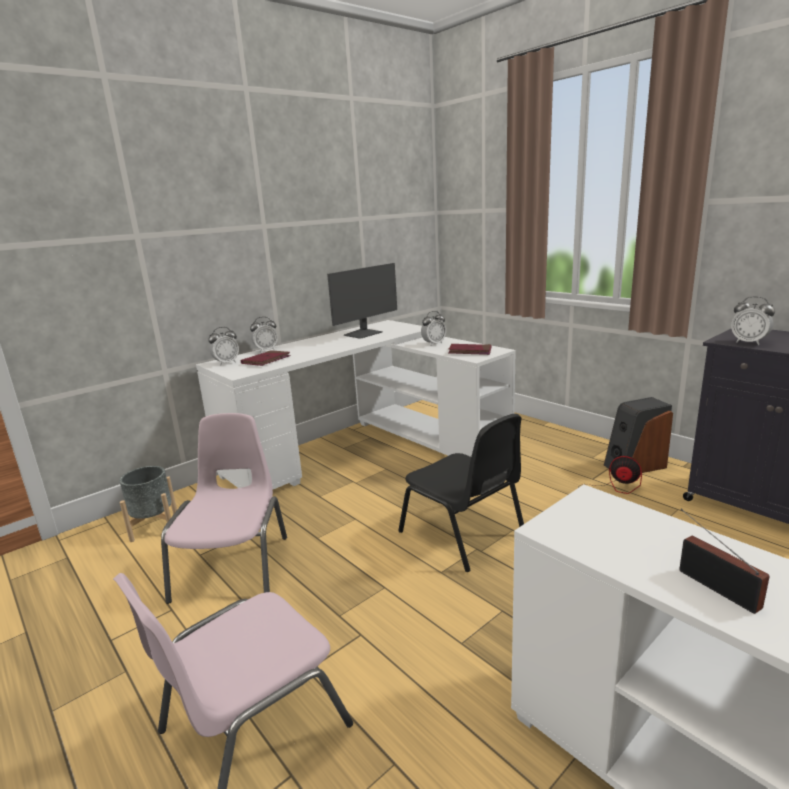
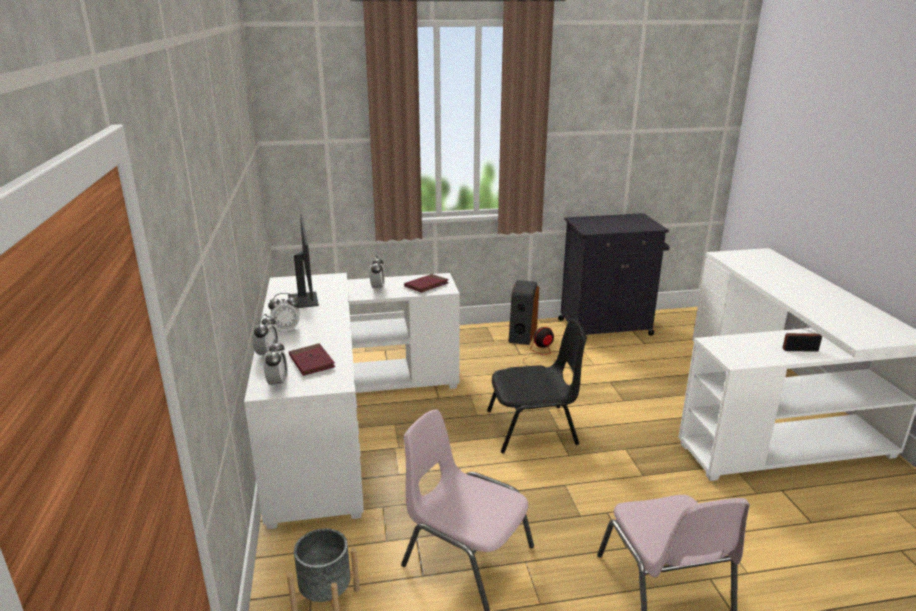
camera: 60 degrees left, 5 degrees up
alarm clock [731,296,775,345] -> alarm clock moved to [268,293,300,333]

